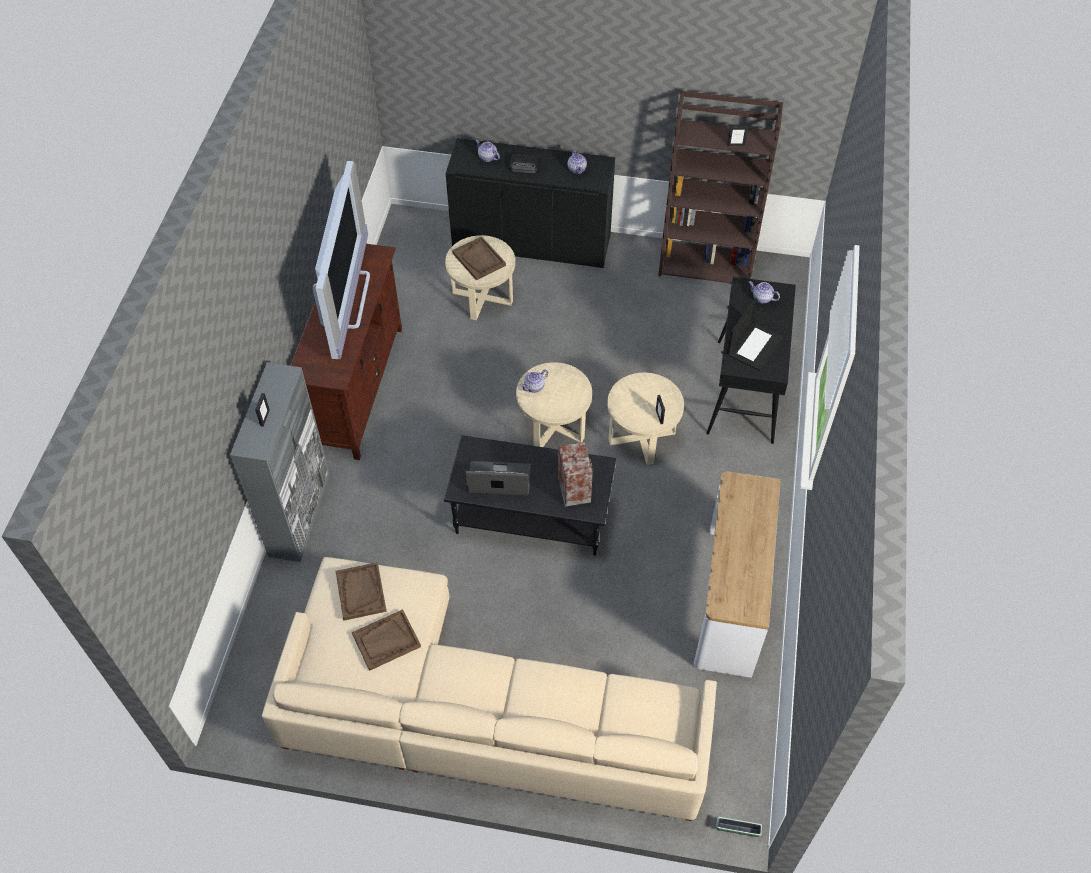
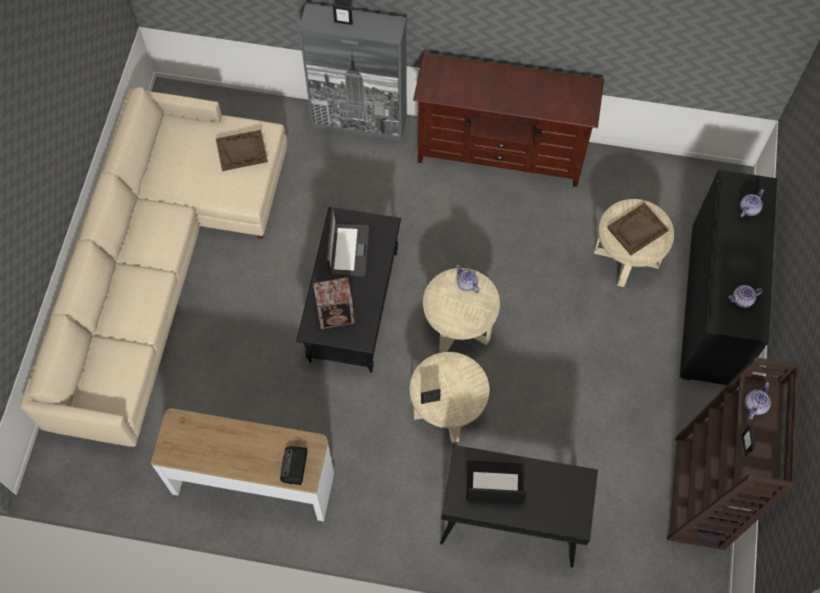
camera: 90 degrees right, 10 degrees up
television [313,161,370,359] -> none
brown tray [352,609,421,671] -> none
radio [509,154,541,174] -> radio moved to [280,446,307,485]
planter [716,817,762,837] -> none
laptop [727,298,784,371] -> laptop turned 150 degrees clockwise [466,461,527,504]
teapot [749,281,780,303] -> teapot moved to [745,382,771,420]

